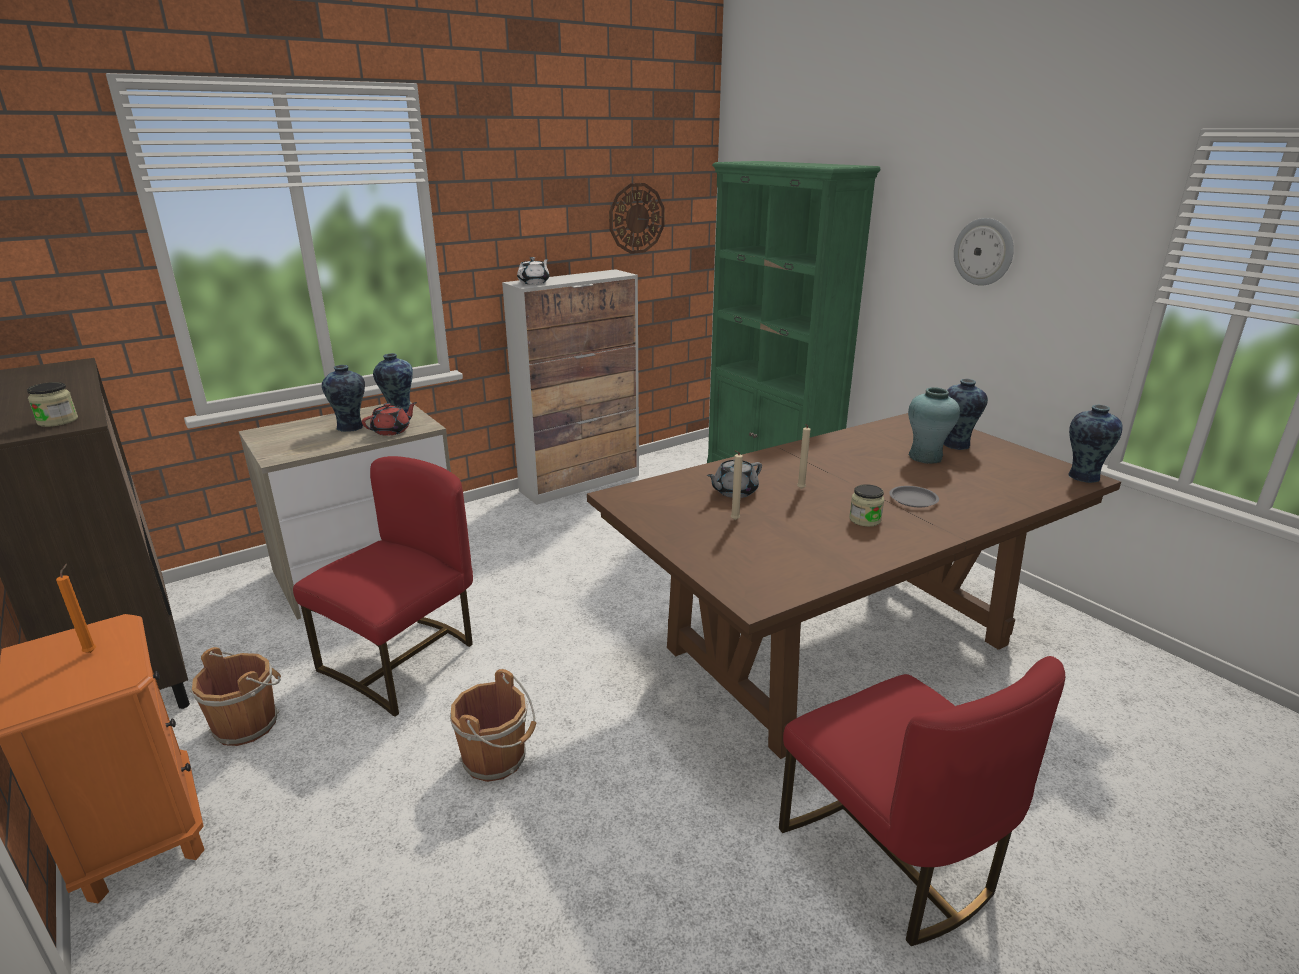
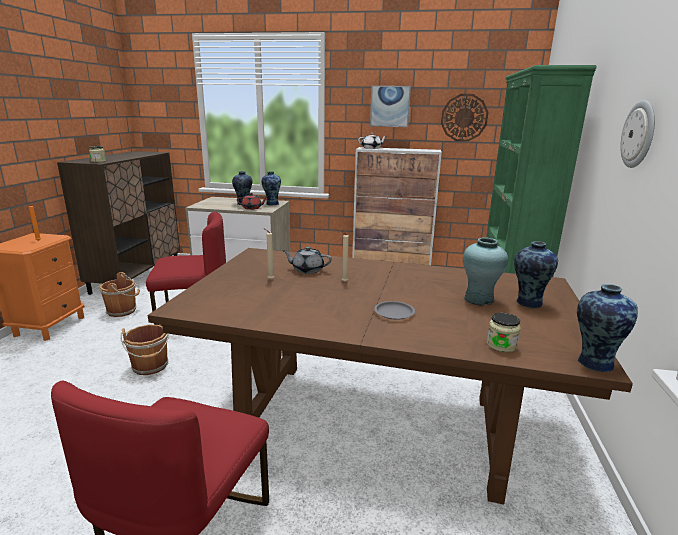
camera: 45 degrees right, 5 degrees down
jar [849,484,884,527] -> jar moved to [487,312,521,352]
none -> picture [370,85,411,127]

